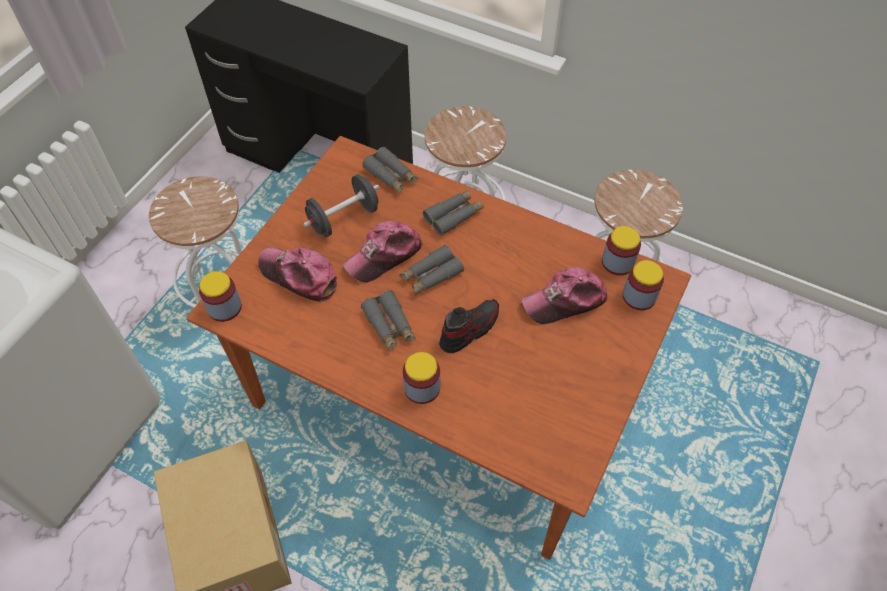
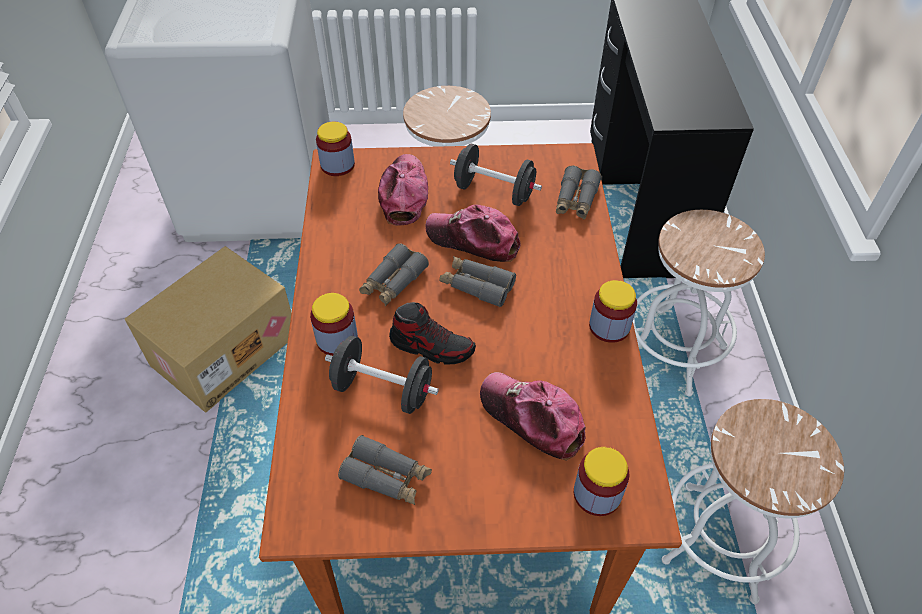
camera: 60 degrees right, 5 degrees down
grey binoculars [423,189,484,236] -> grey binoculars moved to [338,435,432,505]
jar [602,226,641,275] -> jar moved to [589,280,637,343]
none -> black dumbbell [325,336,439,414]

